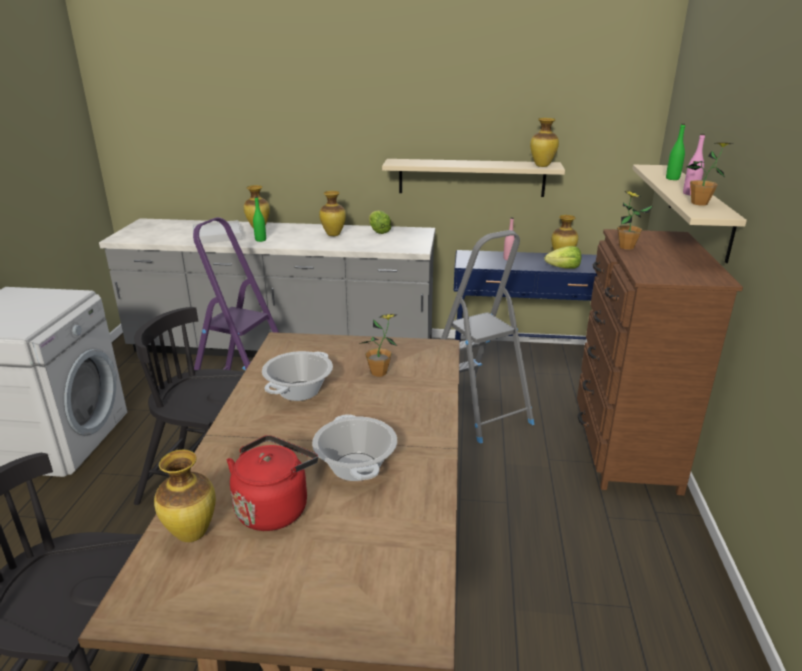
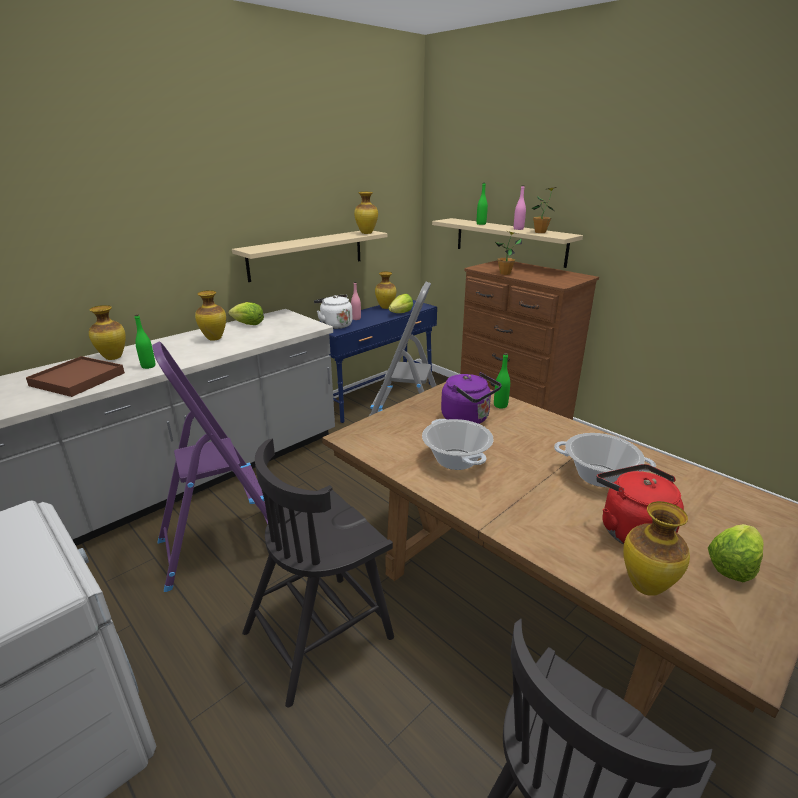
camera: 50 degrees left, 0 degrees up
white tray [193,220,242,244] -> brown tray [26,356,125,397]
potted plant [359,314,397,377] -> purple kettle [441,372,502,424]
none -> white kettle [314,295,353,329]
none -> green bottle [494,353,510,409]
none -> lettuce [708,524,764,582]

